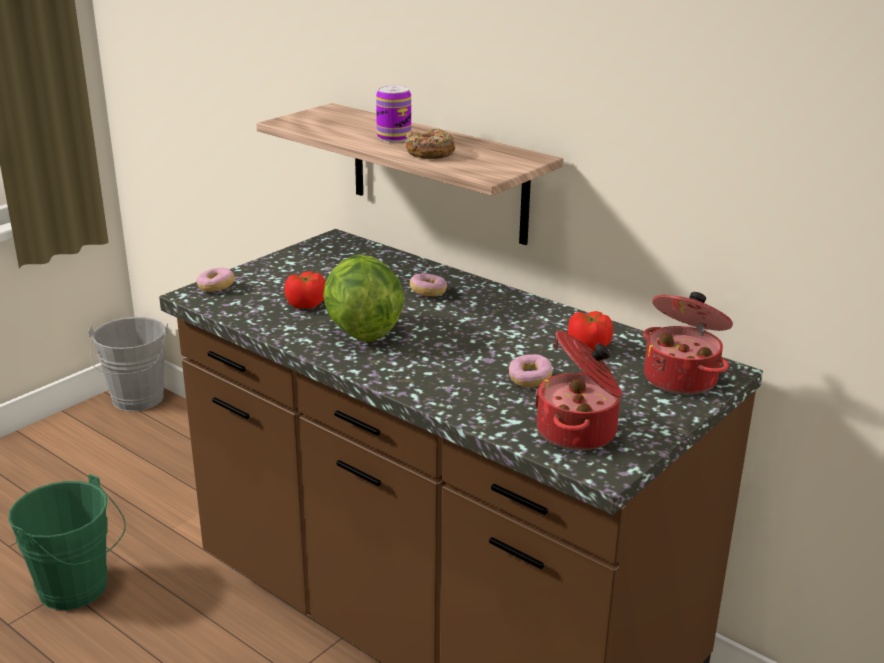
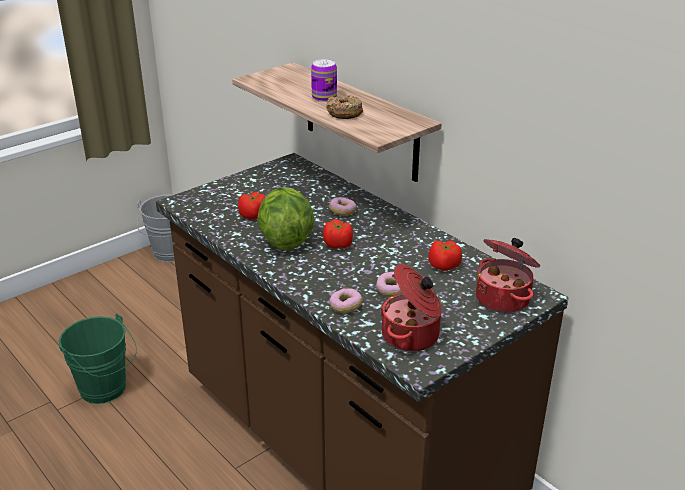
camera: 10 degrees right, 5 degrees up
donut [197,268,235,292] -> donut moved to [329,288,362,313]
none -> tomato [323,219,353,249]

